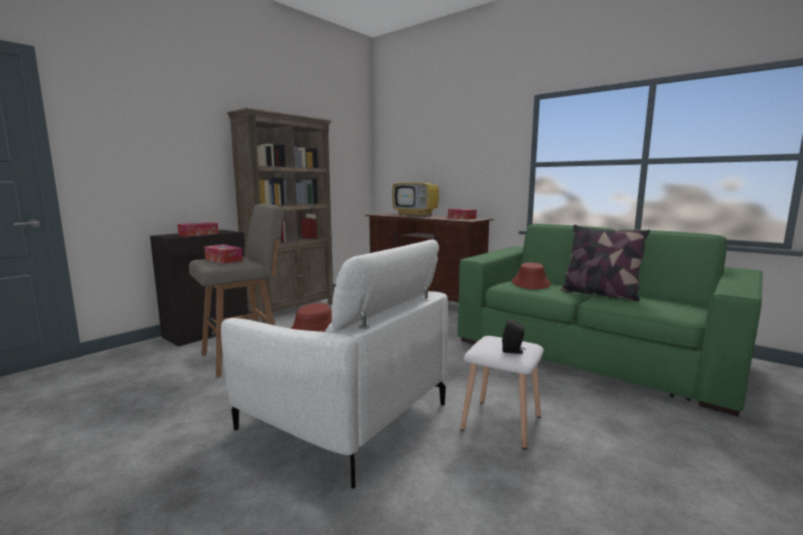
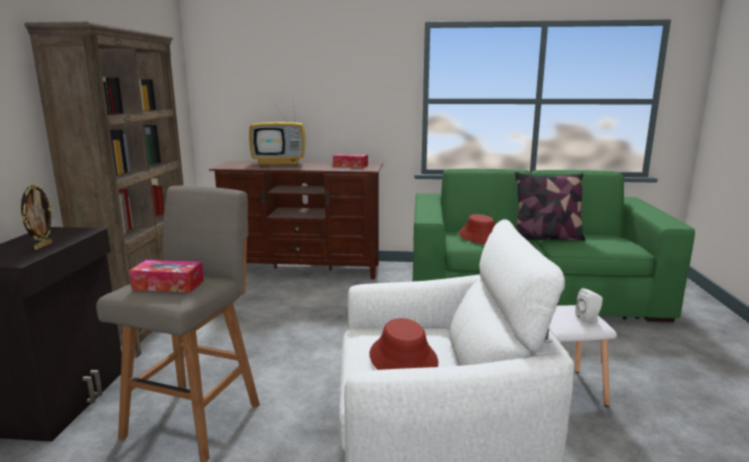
camera: 35 degrees left, 5 degrees up
tissue box [177,222,219,237] -> picture frame [21,183,54,250]
black speaker [502,318,525,354] -> white speaker [575,288,603,323]

